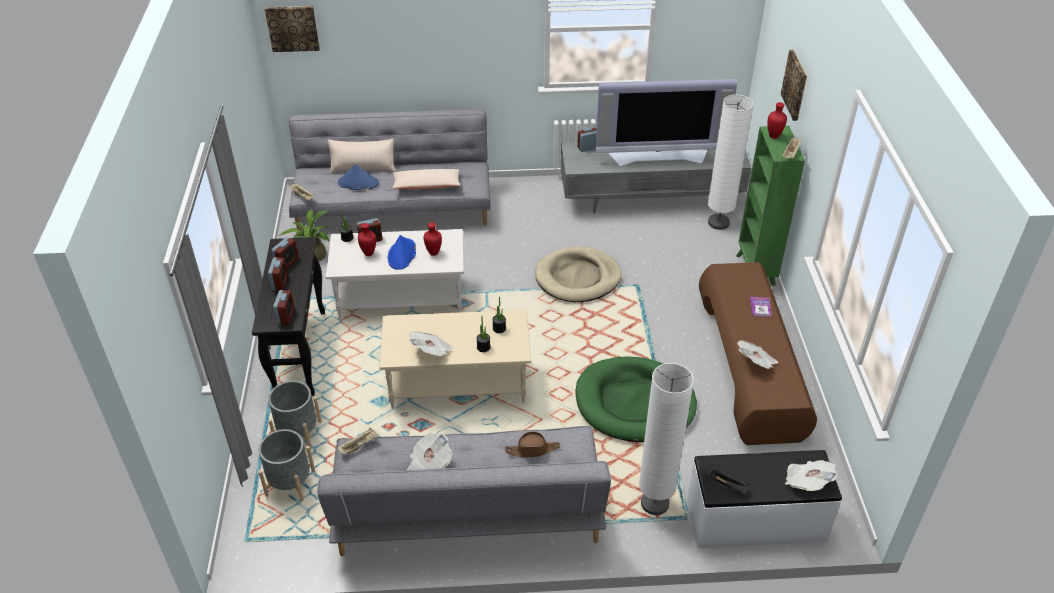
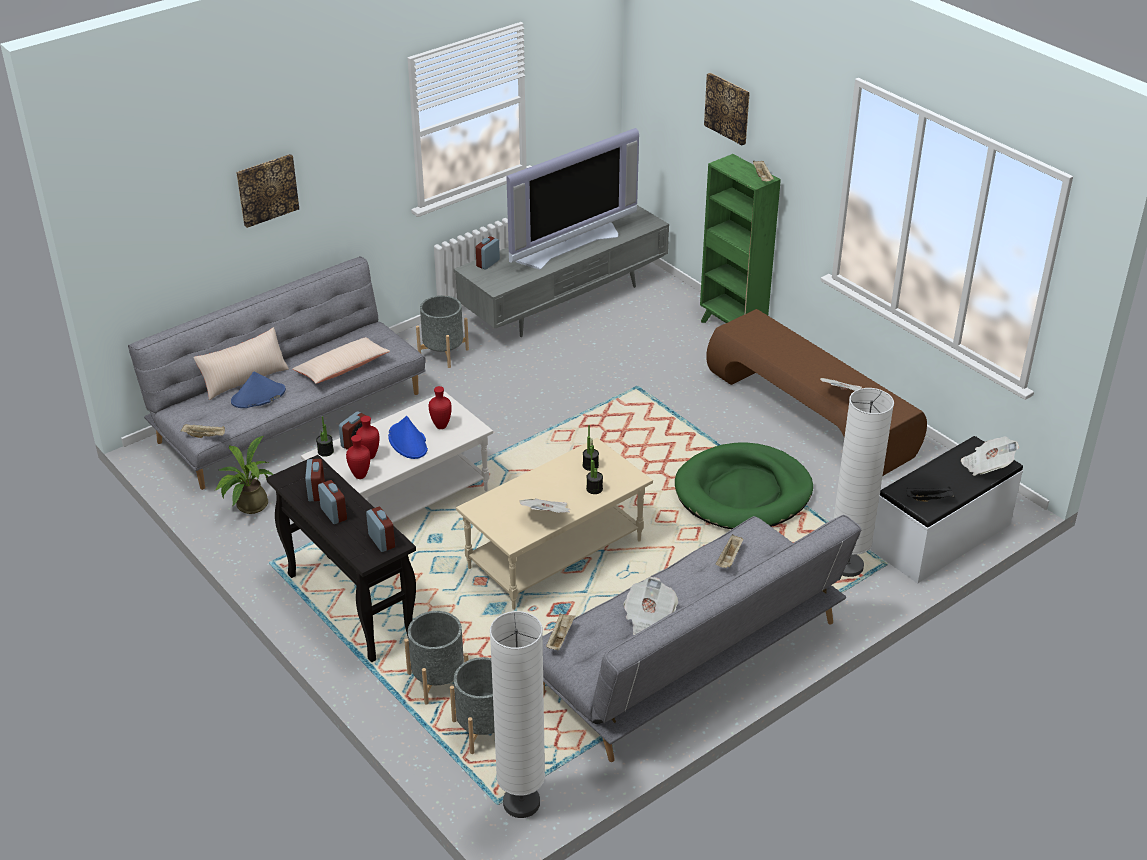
camera: 35 degrees left, 5 degrees down
picture [265,6,320,52] -> picture moved to [236,154,299,228]
brown hat [505,432,560,457] -> beige tray [716,534,744,568]
beige dog bed [535,246,622,302] -> none
white floor lamp [708,95,754,230] -> white floor lamp moved to [490,611,545,818]
book [750,297,772,317] -> none
red vase [767,102,787,139] -> red vase moved to [346,435,370,479]
none -> grey planter [416,295,469,368]

